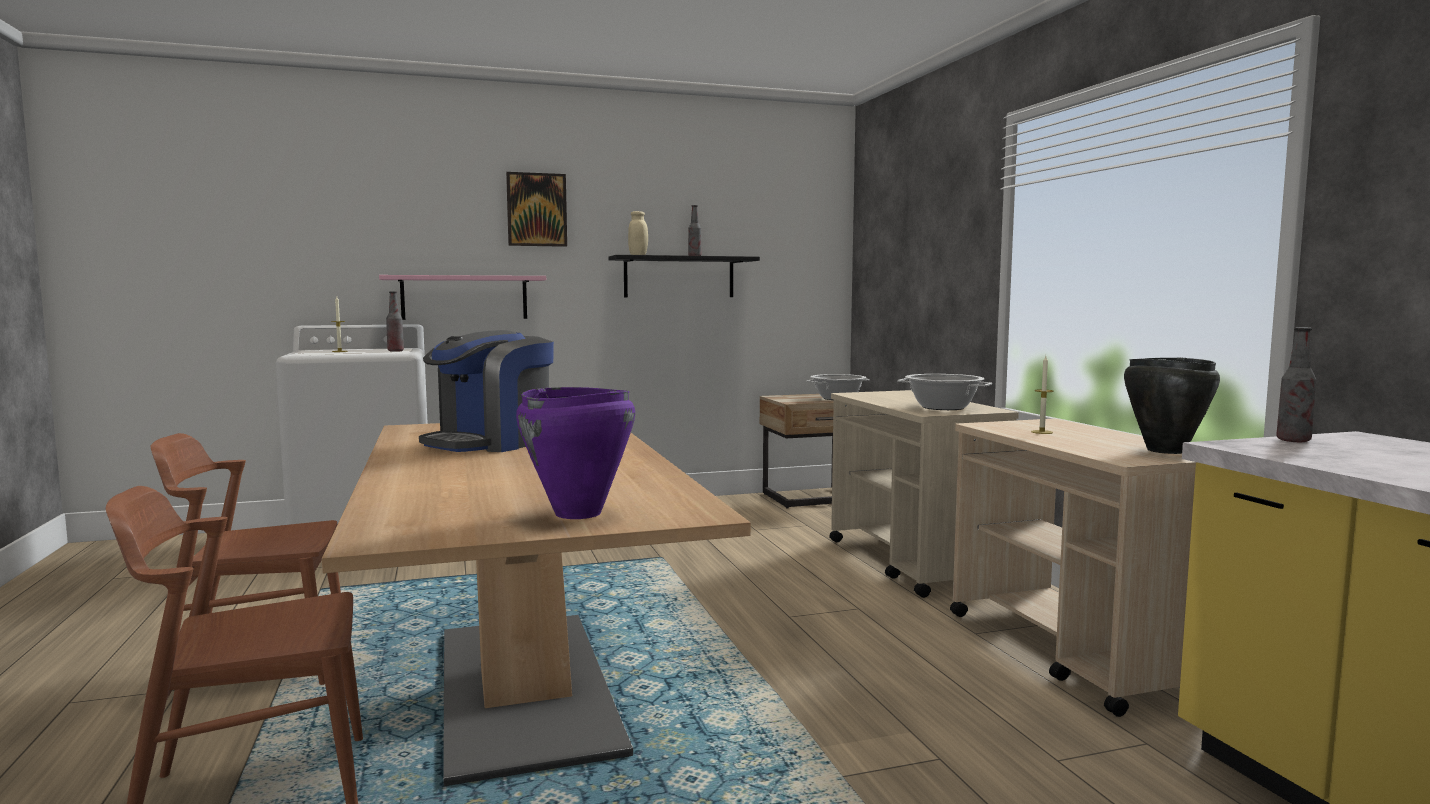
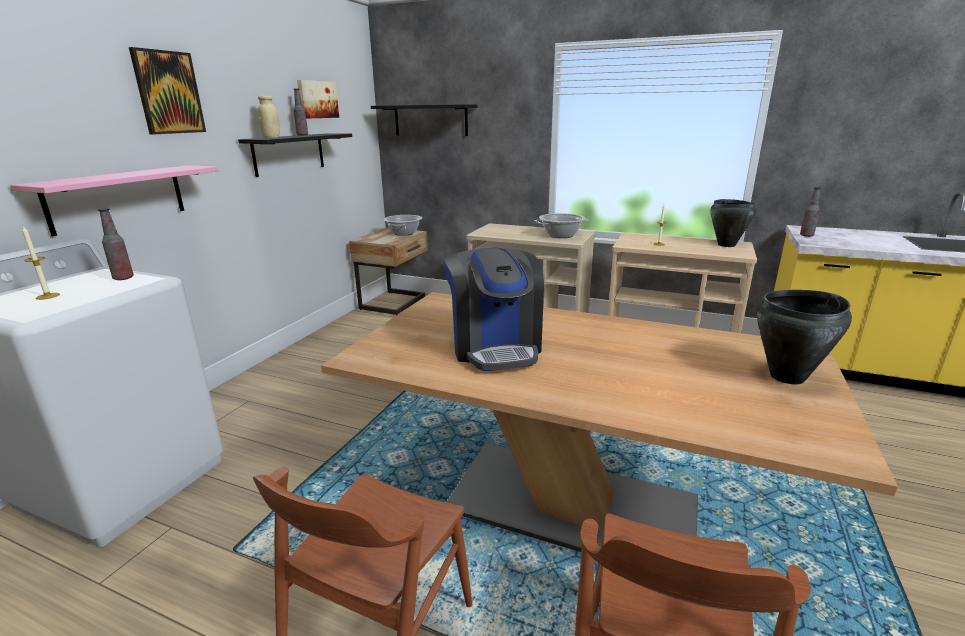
camera: 50 degrees left, 15 degrees up
purple cooking pot [516,387,635,519] -> black cooking pot [756,290,852,384]
none -> picture [297,80,339,119]
none -> black shelf [371,104,477,136]

